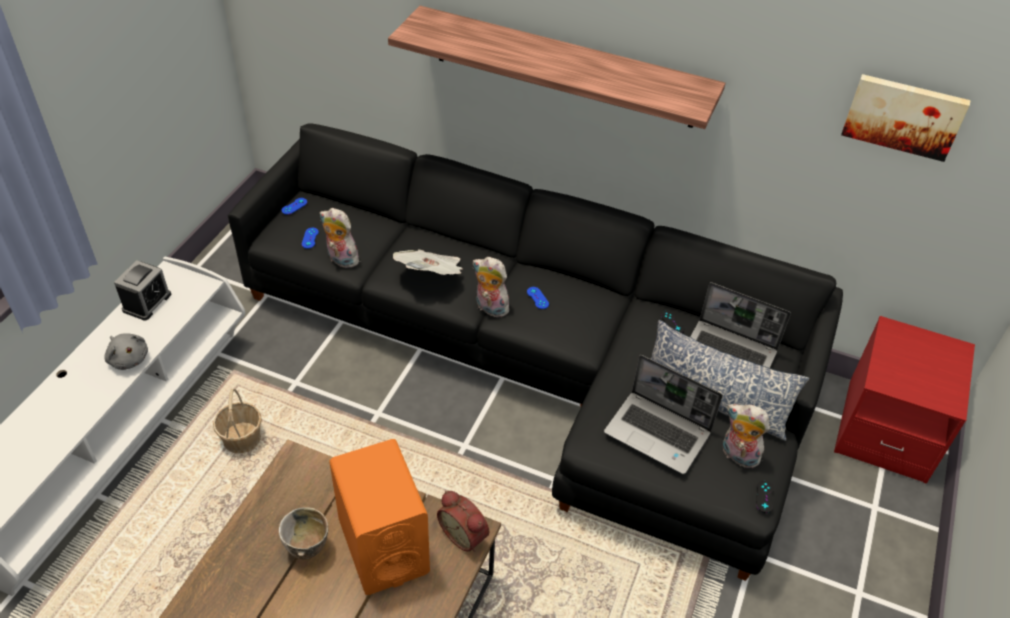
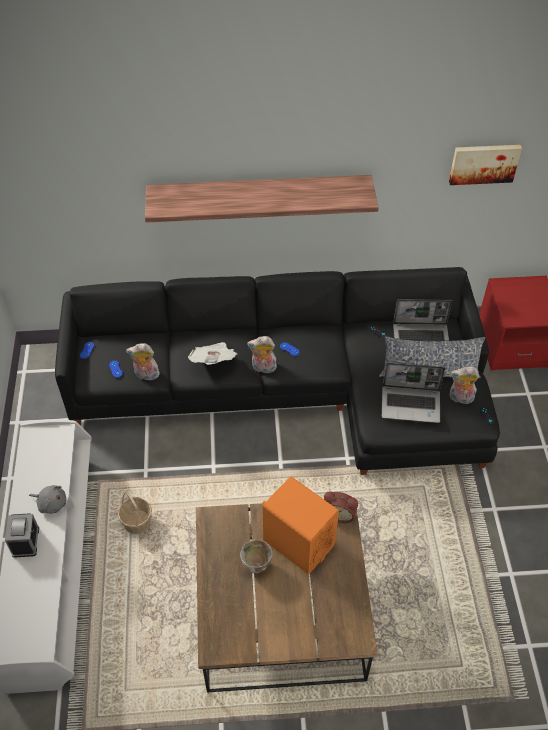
camera: 25 degrees left, 5 degrees up
alarm clock [114,260,171,321] -> alarm clock moved to [5,513,39,558]

